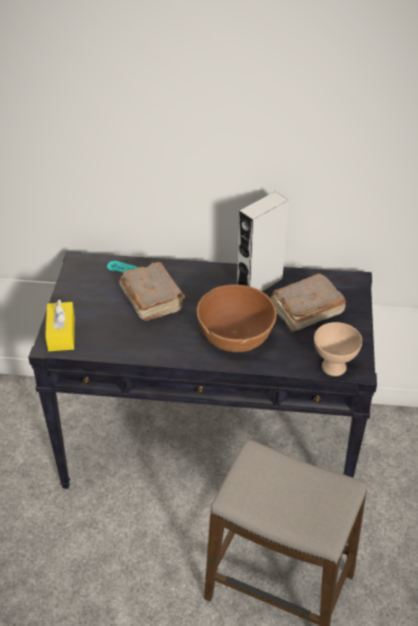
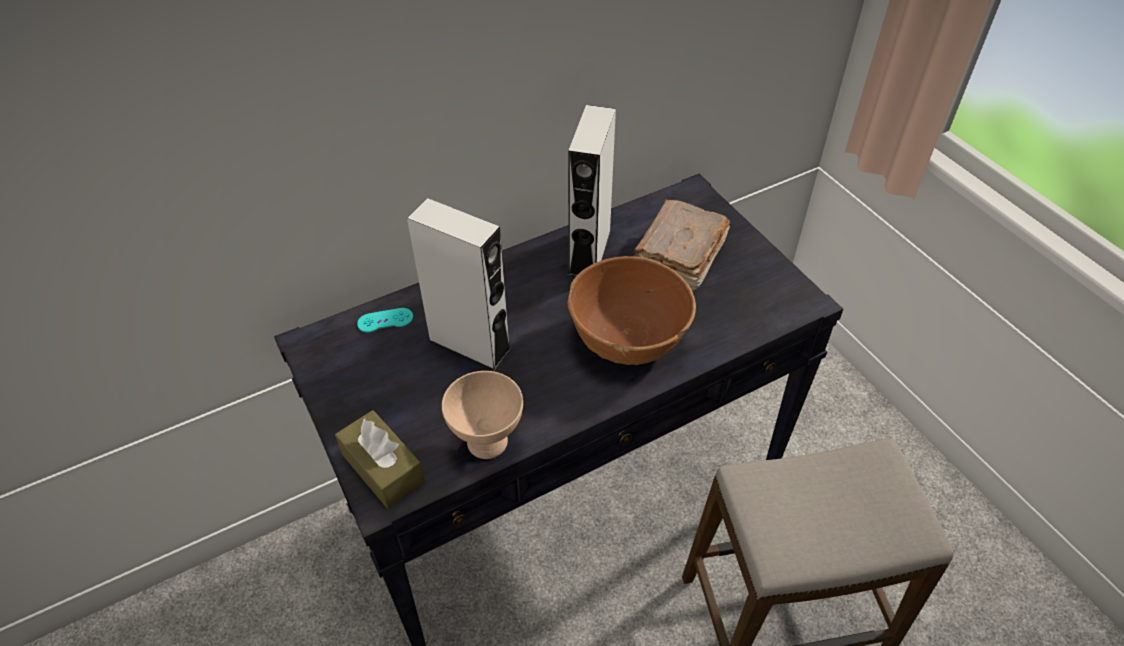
camera: 35 degrees left, 5 degrees up
yellow tissue box [45,300,75,351] -> brown tissue box [335,410,425,509]
brown book [119,262,185,321] -> grey speaker [407,198,511,371]
beige bowl [314,322,362,376] -> beige bowl moved to [442,371,523,459]

